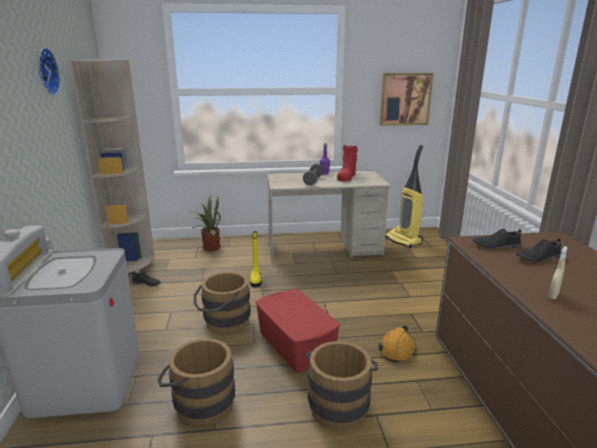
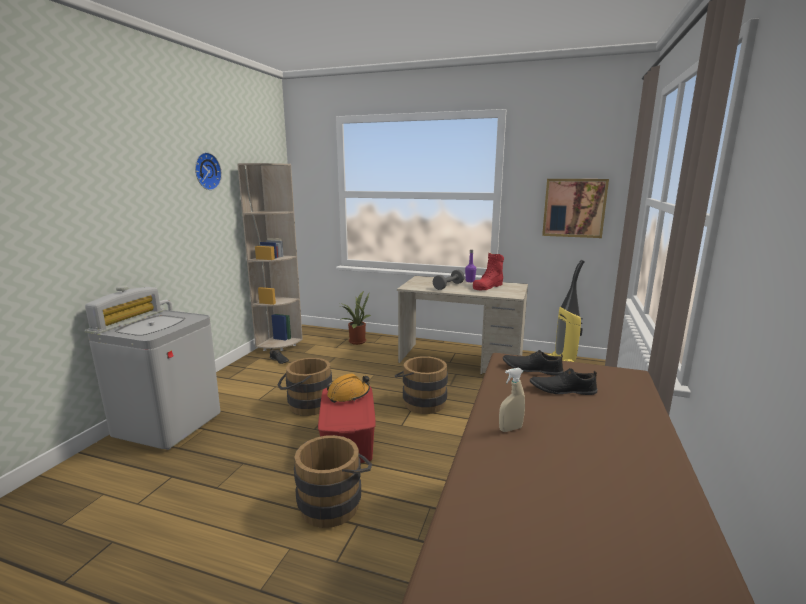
camera: 25 degrees right, 5 degrees down
brown bucket [157,338,235,426] -> brown bucket moved to [395,356,448,414]
yellow boot [250,231,261,287] -> none
orange hard hat [378,325,416,362] -> orange hard hat moved to [327,373,370,403]

